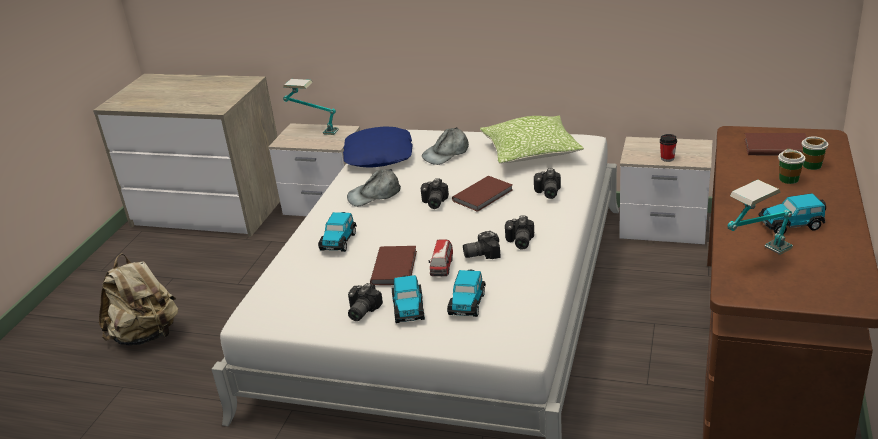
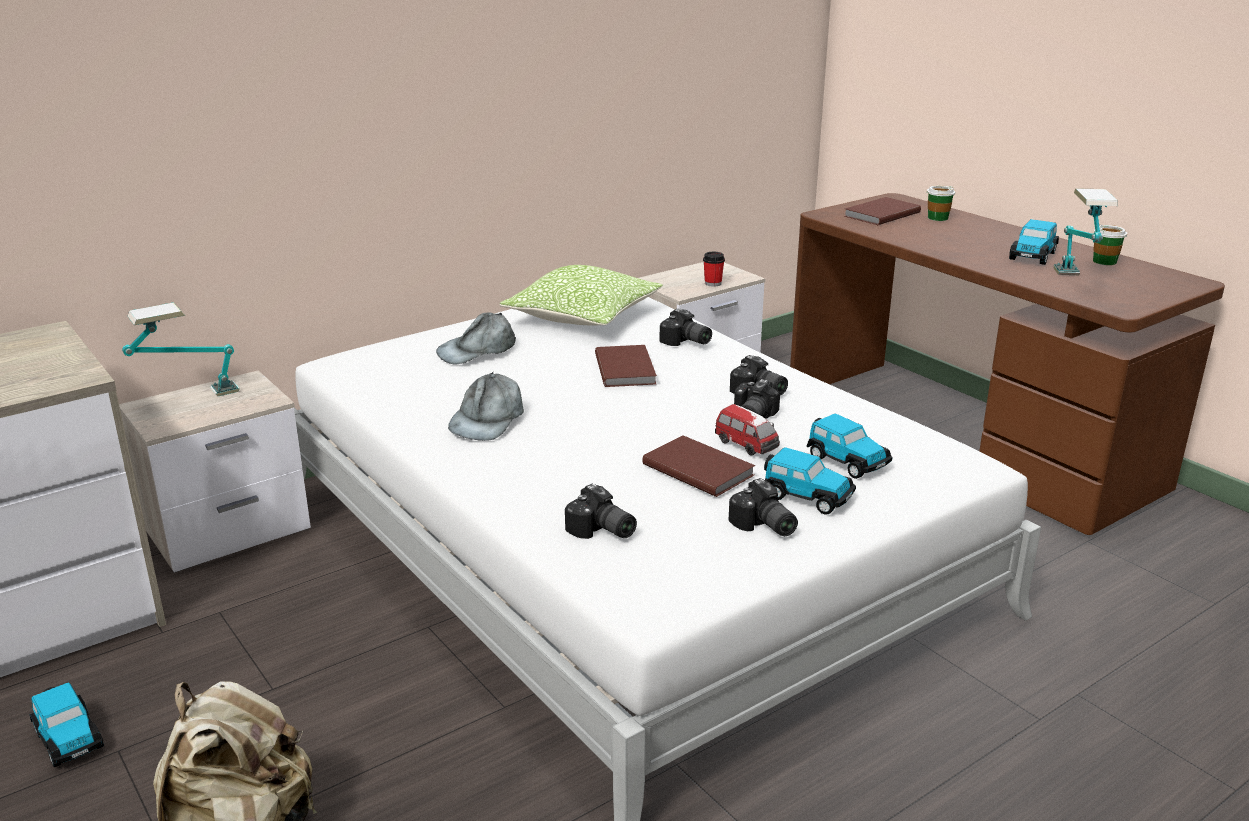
camera: 55 degrees left, 5 degrees down
toy car [318,212,357,252] -> toy car moved to [29,682,104,767]
blue pillow [343,126,413,168] -> none
camera [421,178,449,209] -> camera moved to [565,484,637,539]
grey cap [422,127,469,165] -> grey cap turned 60 degrees clockwise [436,312,516,365]
cup [778,149,805,184] -> cup moved to [1093,224,1127,265]

